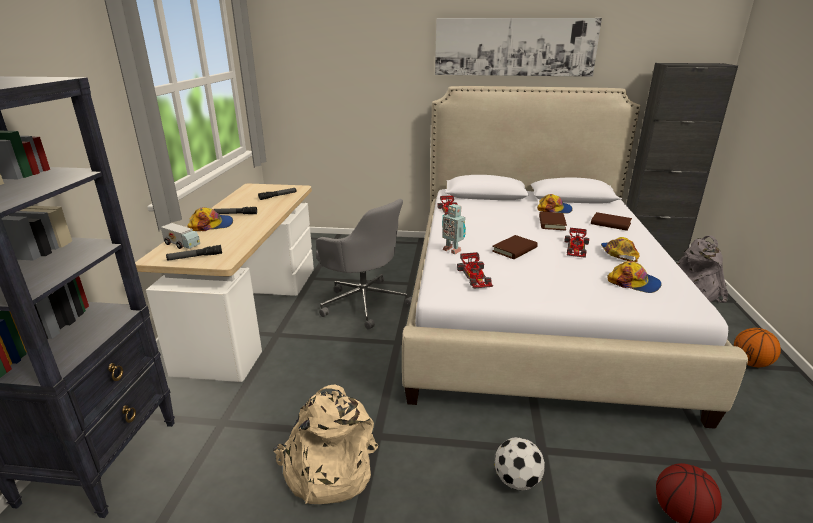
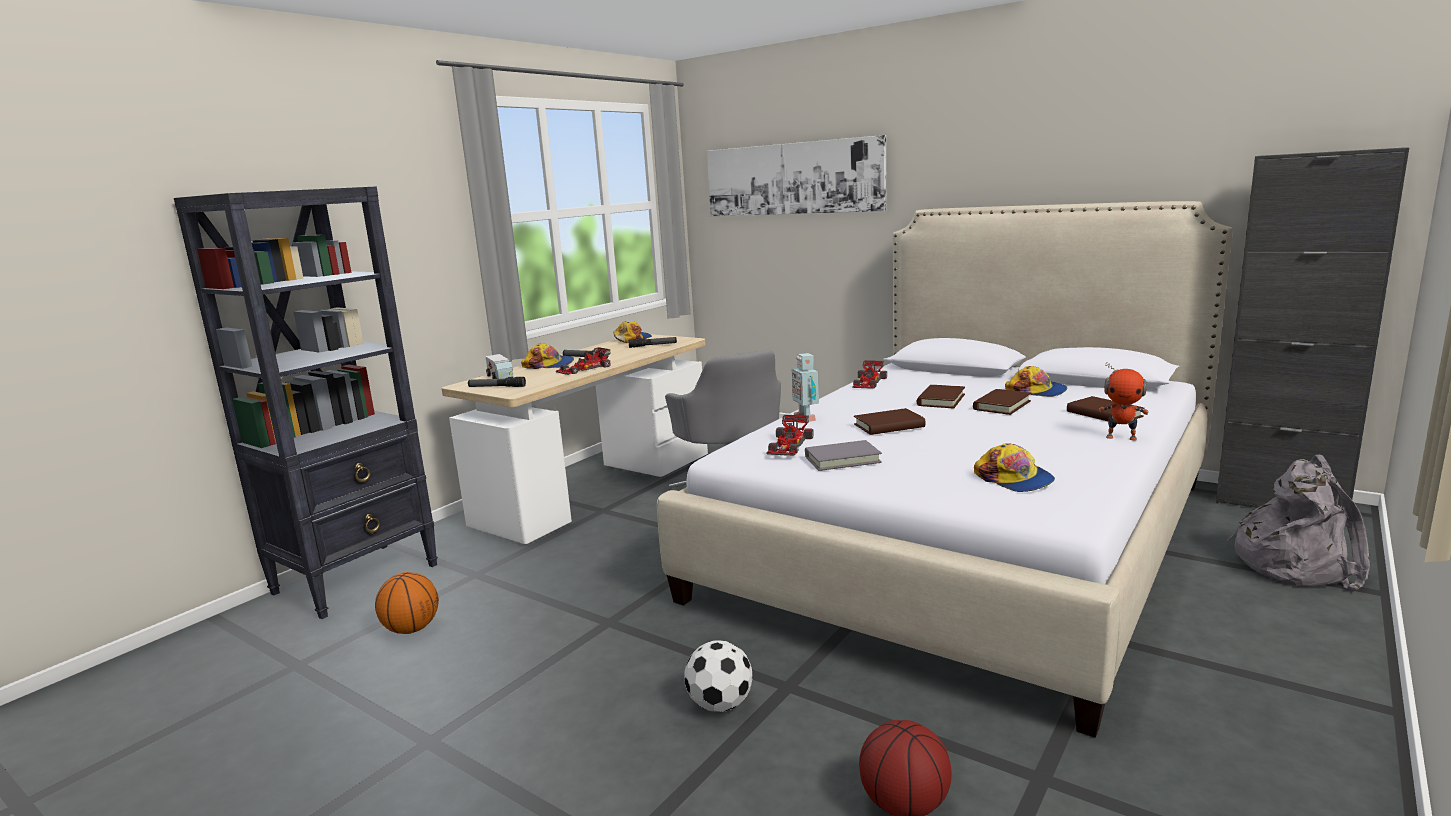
camera: 30 degrees right, 10 degrees down
beige backpack [273,384,378,504] -> none
picture [435,18,602,77] -> picture moved to [707,135,887,216]
toy car [564,228,589,258] -> toy car moved to [556,347,611,375]
cap [601,237,640,262] -> cap moved to [613,321,652,343]
basketball [734,328,781,367] -> basketball moved to [375,572,439,634]
none -> grey book [805,440,882,471]
none -> brown book [917,385,965,408]
none -> toy robot [1099,362,1149,441]

